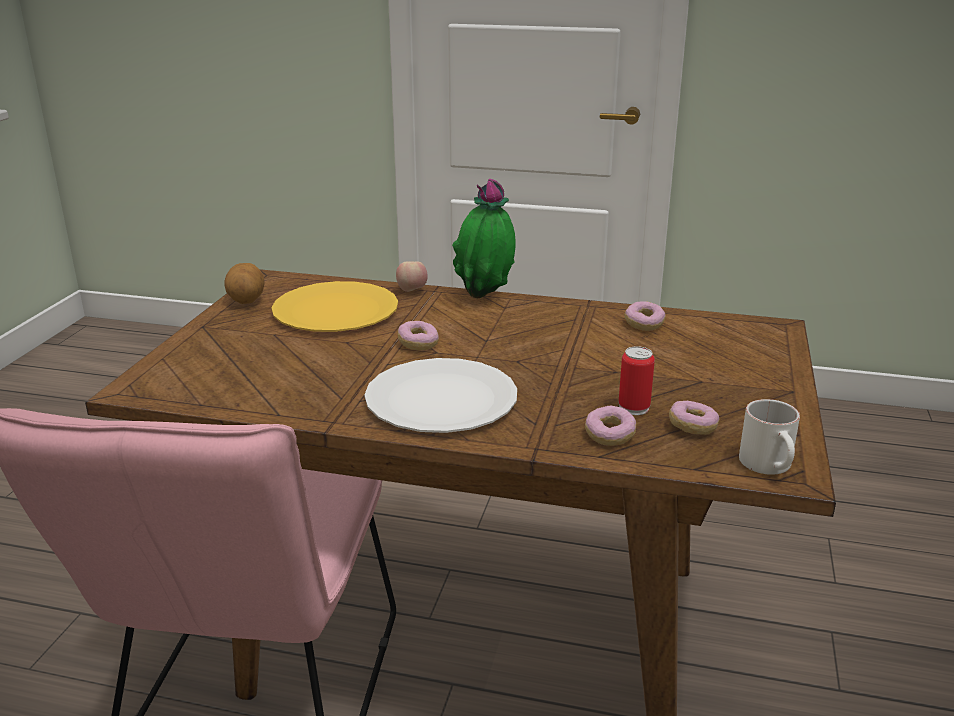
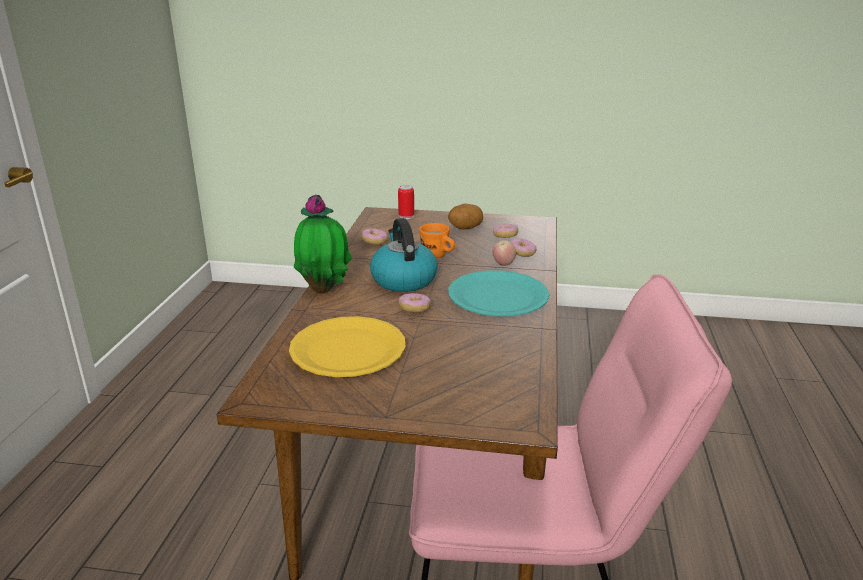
camera: 95 degrees left, 0 degrees up
potato [224,263,265,304] -> potato moved to [448,203,483,229]
white plate [364,358,517,433] -> turquoise plate [448,270,549,316]
apple [396,262,428,292] -> apple moved to [492,240,516,266]
can [618,346,655,415] -> can moved to [398,185,414,219]
white mug [739,399,800,475] -> none
none -> kettle [370,218,438,292]
none -> orange mug [419,223,455,258]

